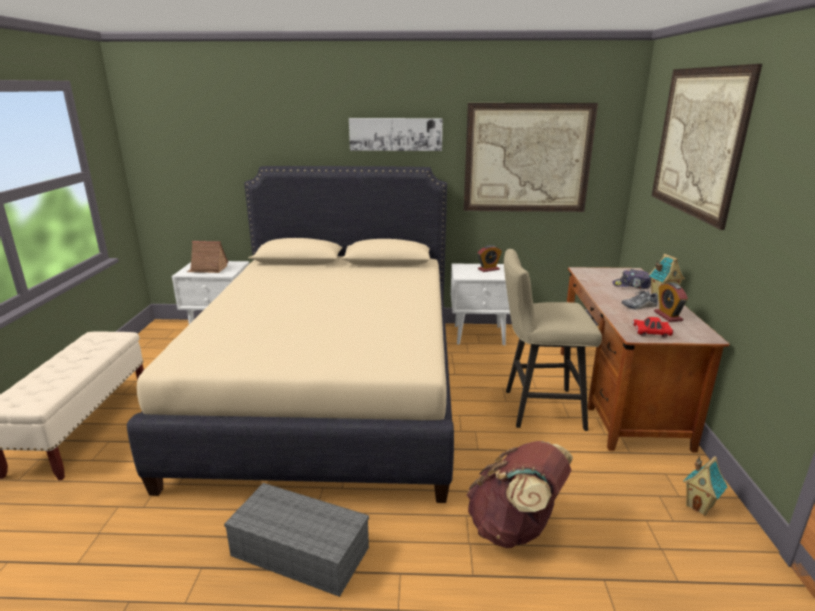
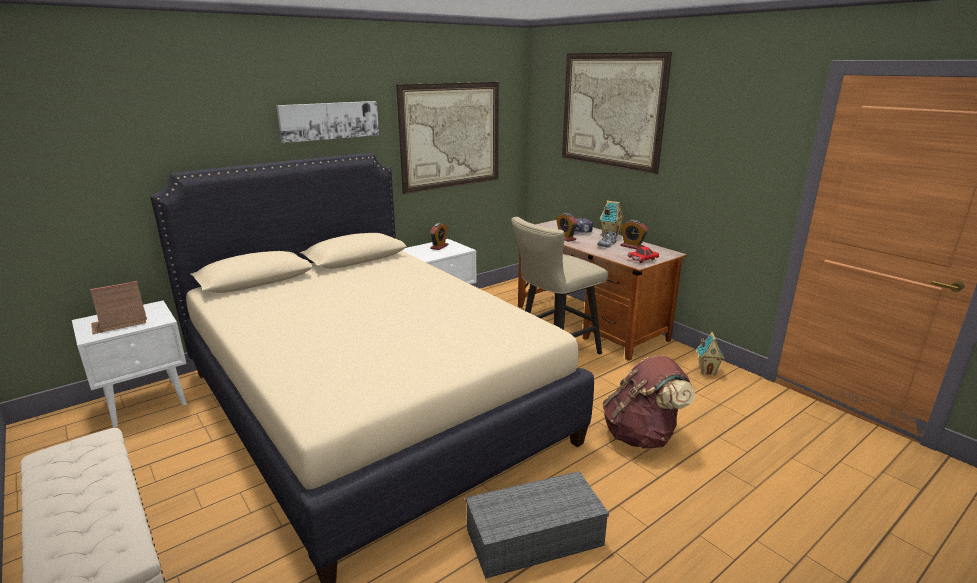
camera: 40 degrees left, 0 degrees up
none -> alarm clock [556,213,578,242]

